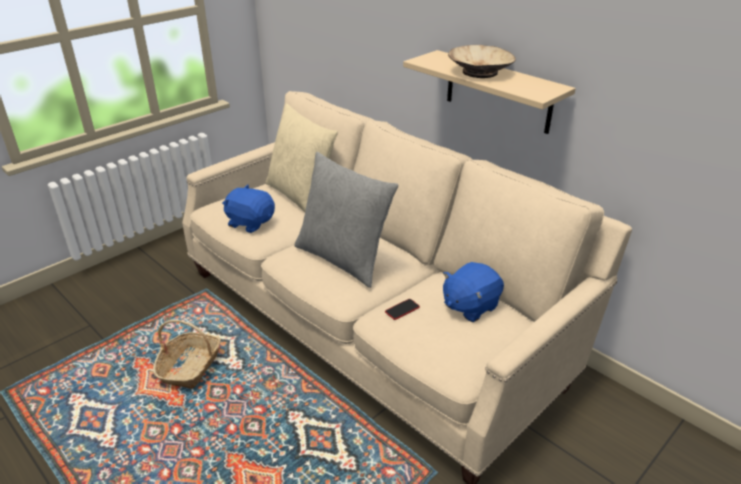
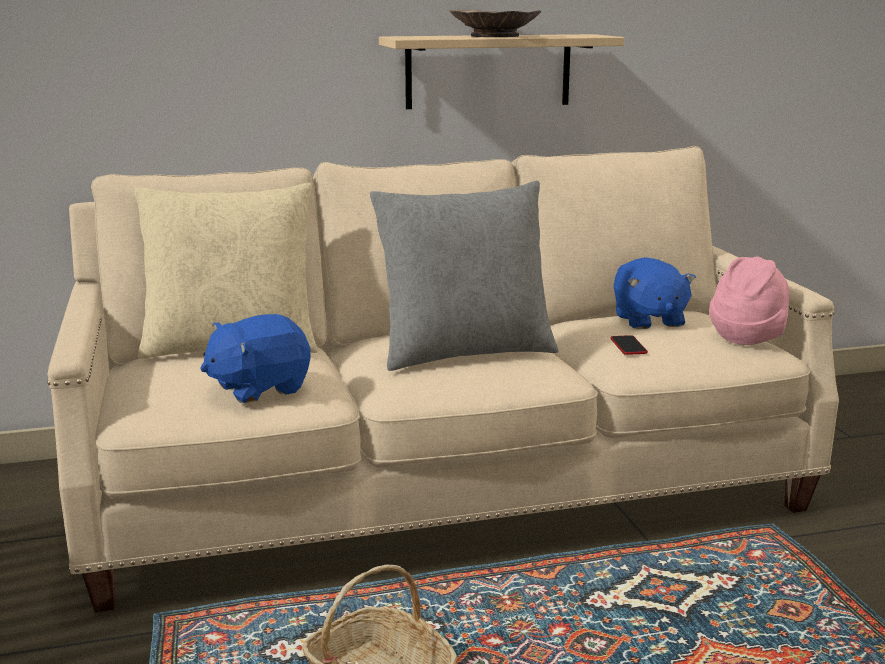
camera: 60 degrees left, 15 degrees down
none -> pink hat [709,256,789,345]

